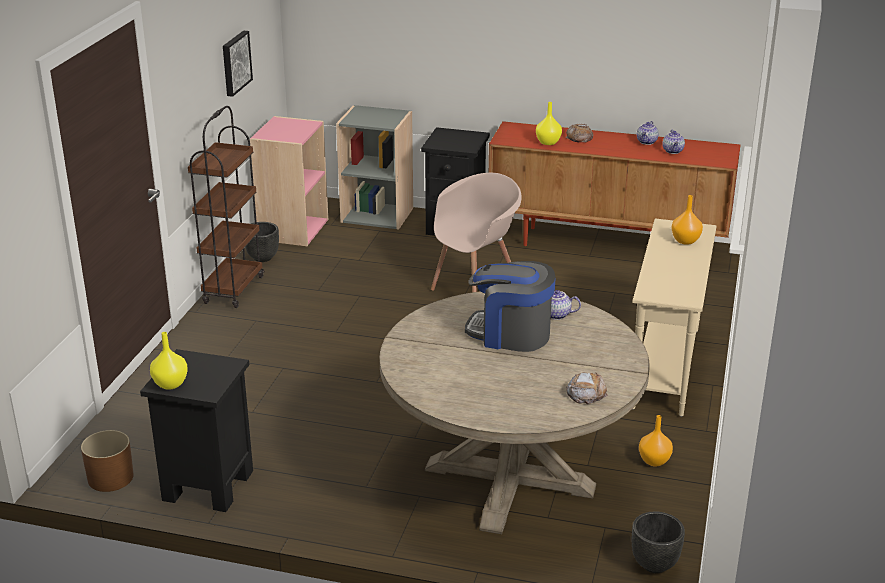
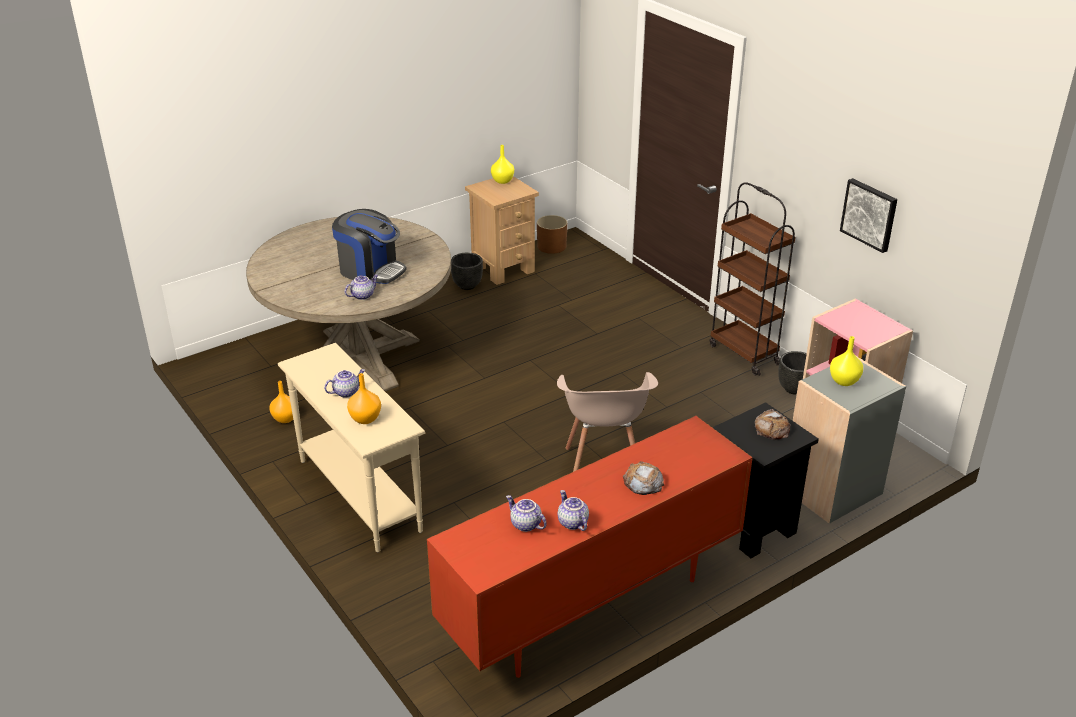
camera: 130 degrees right, 5 degrees up
black nightstand [140,349,253,512] -> beige nightstand [465,176,539,285]
coffee machine [465,261,556,352] -> coffee machine turned 60 degrees clockwise [332,209,407,284]
yellow vase [536,102,562,145] -> yellow vase moved to [830,336,863,386]
bread [566,373,608,404] -> bread moved to [755,409,791,440]
black planter [632,512,685,573] -> black planter moved to [451,253,483,290]
none -> teapot [324,369,365,398]

